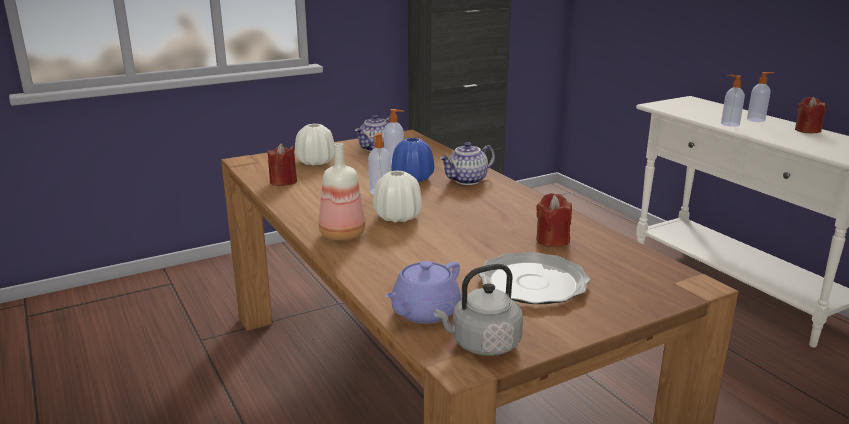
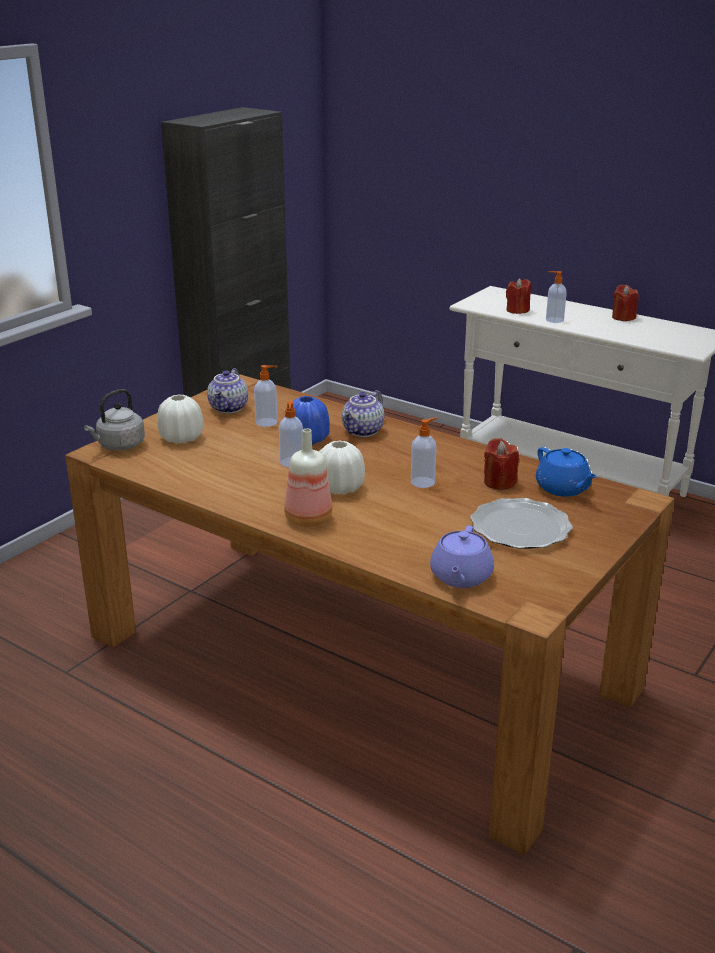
camera: 25 degrees left, 5 degrees up
red candle [268,143,297,186] -> red candle moved to [506,278,531,314]
grey kettle [433,264,523,356] -> grey kettle moved to [84,389,145,450]
soap dispenser [747,72,775,122] -> soap dispenser moved to [411,418,437,488]
none -> blue teapot [536,447,597,497]

